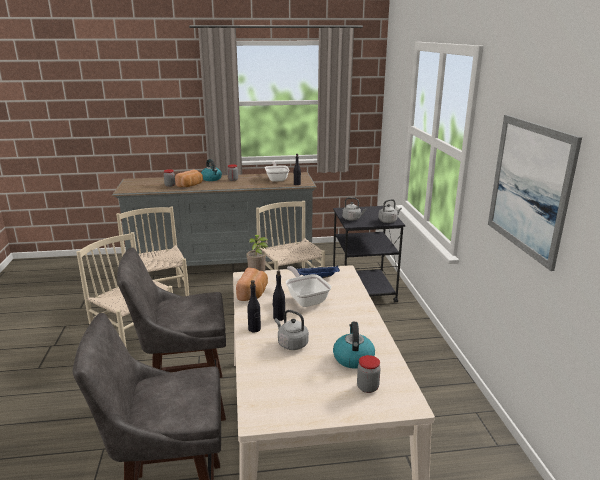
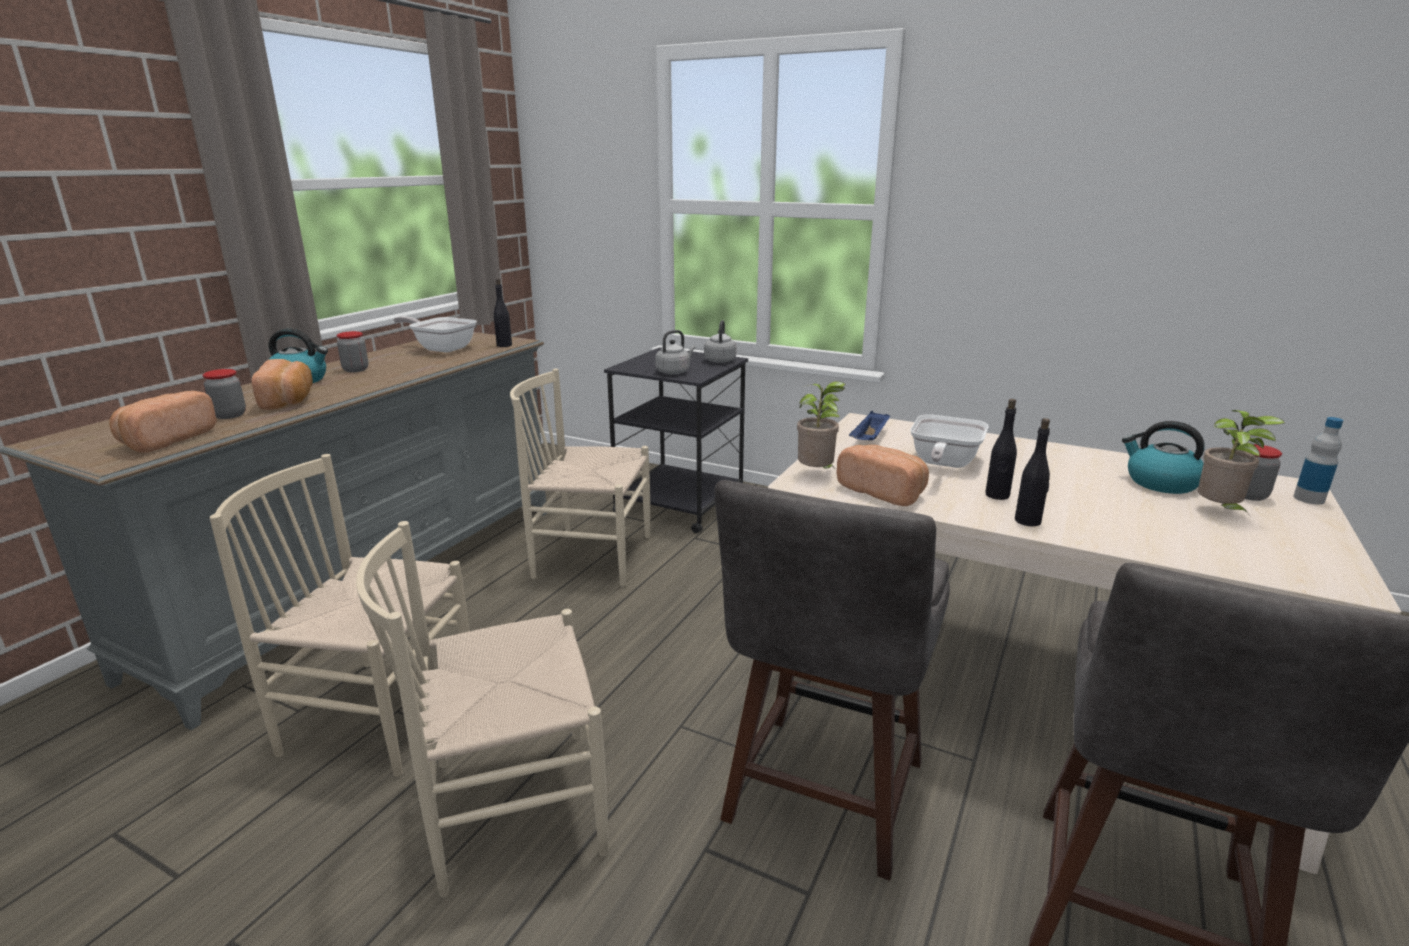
camera: 55 degrees left, 0 degrees up
grey kettle [275,310,309,350] -> none
frying pan [286,266,331,307] -> frying pan turned 75 degrees counterclockwise [910,414,989,468]
picture [488,115,582,271] -> none
none -> bread [109,391,217,453]
none -> potted plant [1198,410,1285,516]
none -> bottle [1293,417,1343,504]

